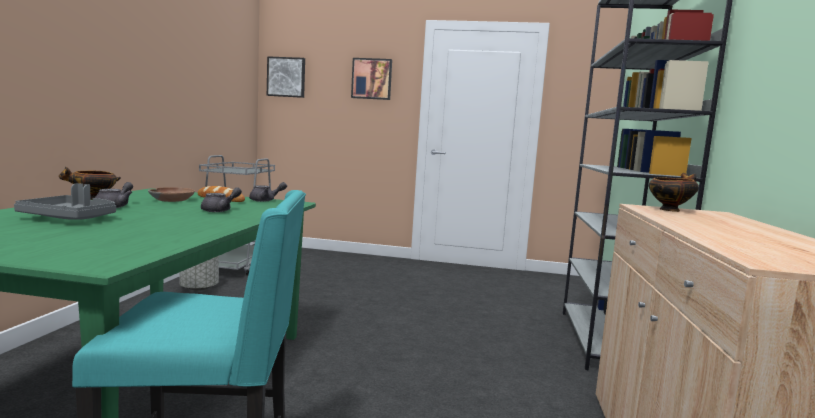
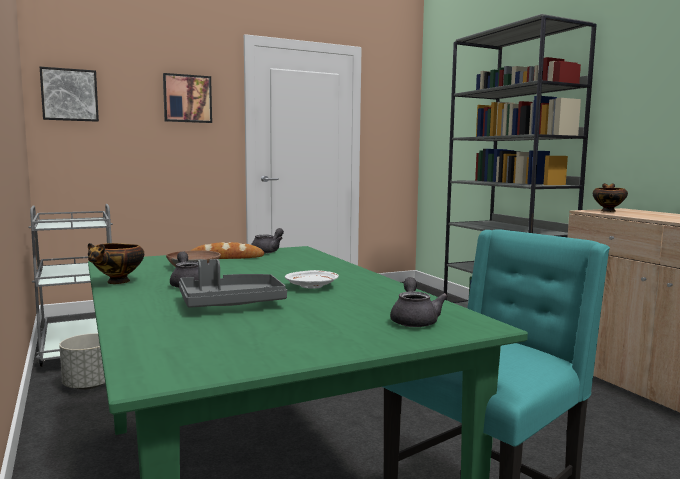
camera: 35 degrees left, 0 degrees up
grey teapot [201,187,242,212] -> grey teapot moved to [390,277,448,327]
none -> white plate [285,270,339,289]

